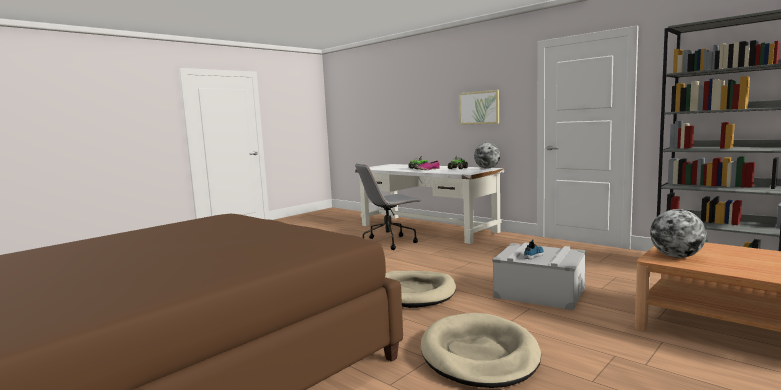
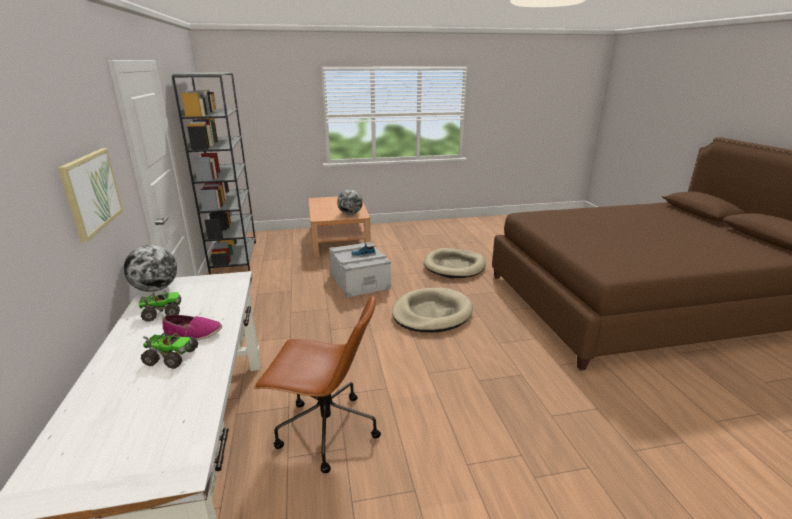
camera: 145 degrees left, 15 degrees up
grey office chair [355,163,421,250] -> brown office chair [254,294,381,473]

